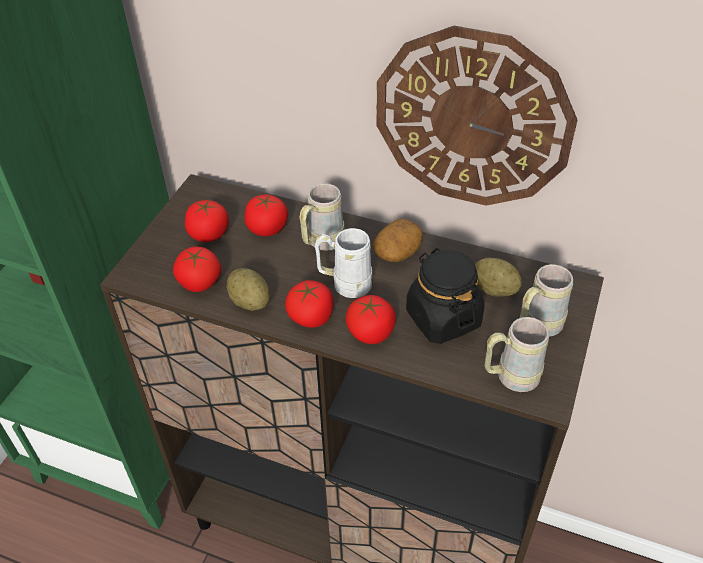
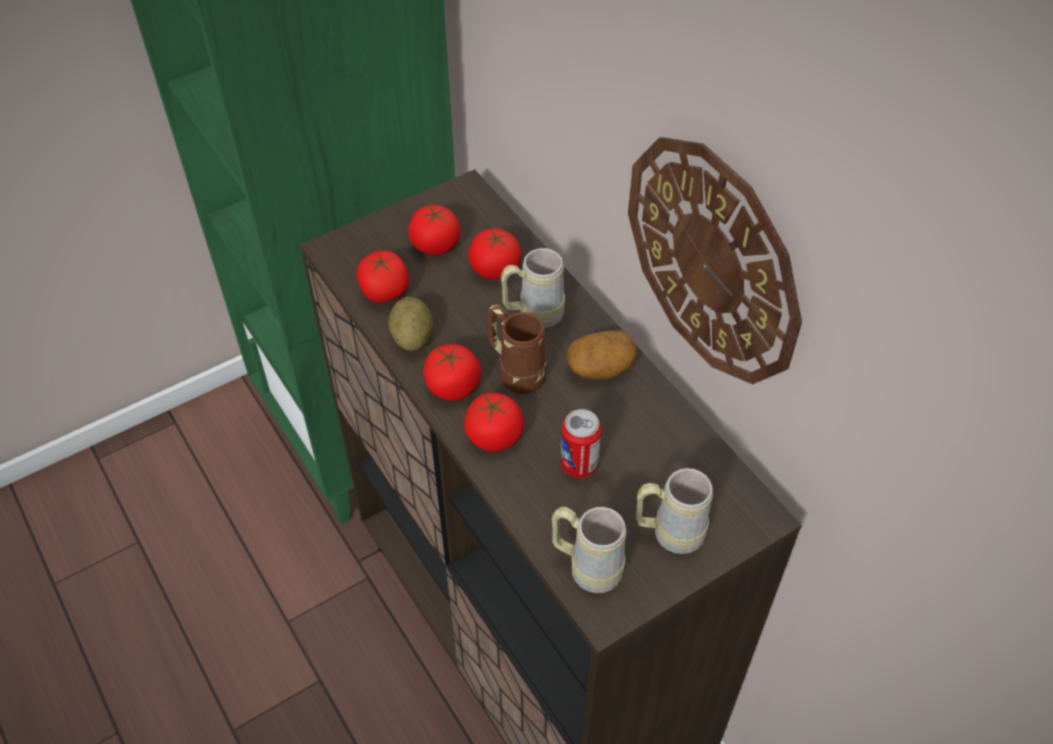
camera: 35 degrees right, 5 degrees up
white mug [314,228,373,298] -> brown mug [487,305,547,394]
black jar [406,248,485,344] -> can [560,409,602,478]
potato [475,258,522,297] -> none

